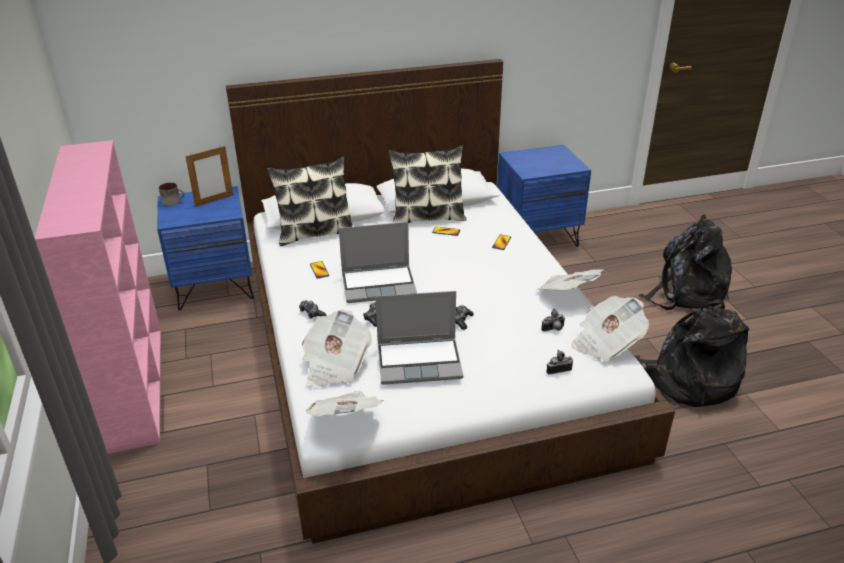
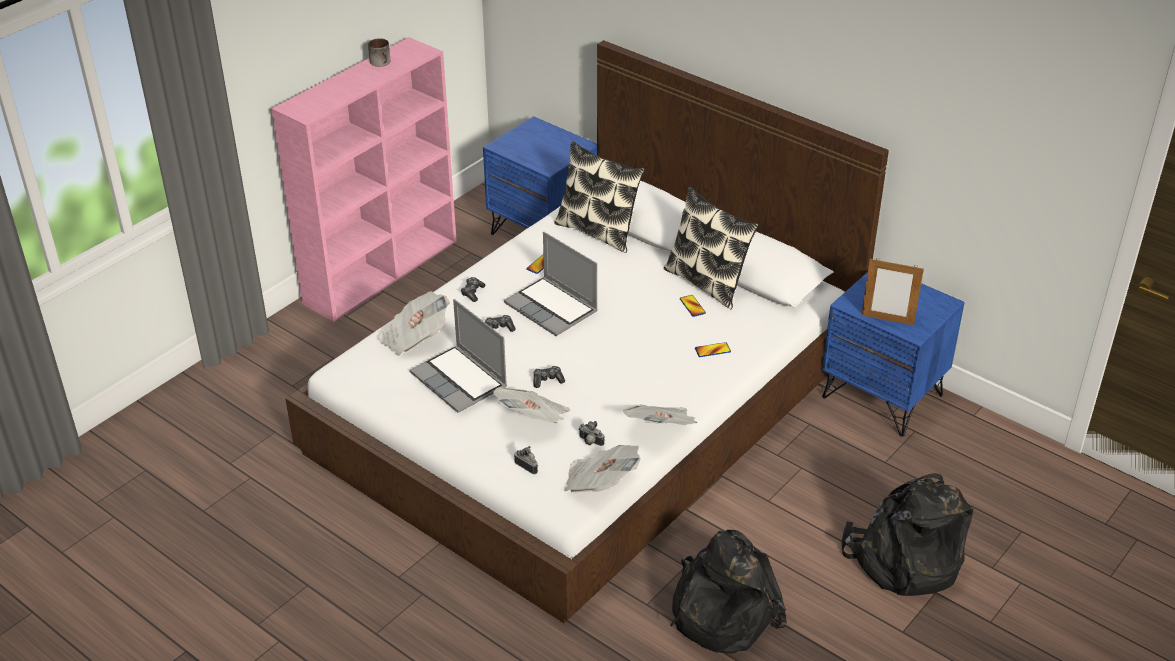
camera: 55 degrees right, 5 degrees up
mug [159,182,184,206] -> mug moved to [368,38,391,67]
picture frame [185,146,233,207] -> picture frame moved to [862,259,924,326]
newspaper [306,391,383,416] -> newspaper moved to [493,387,571,423]

